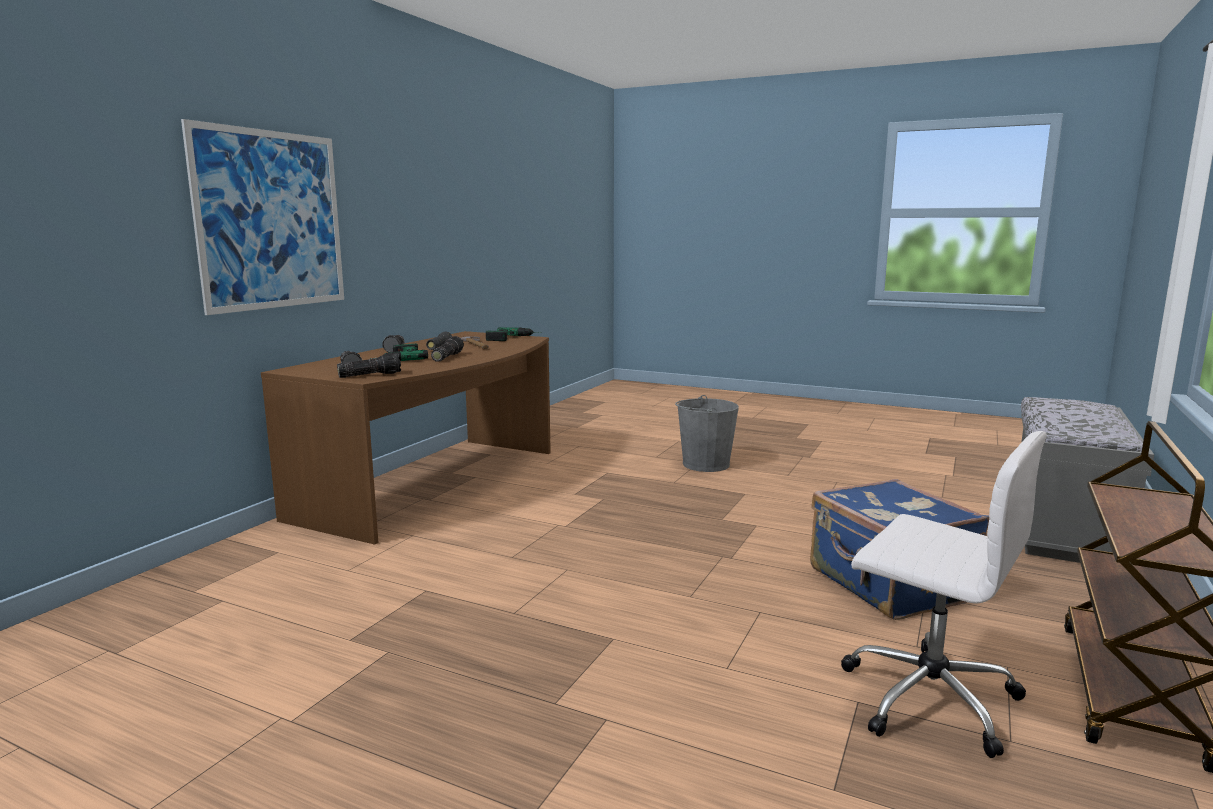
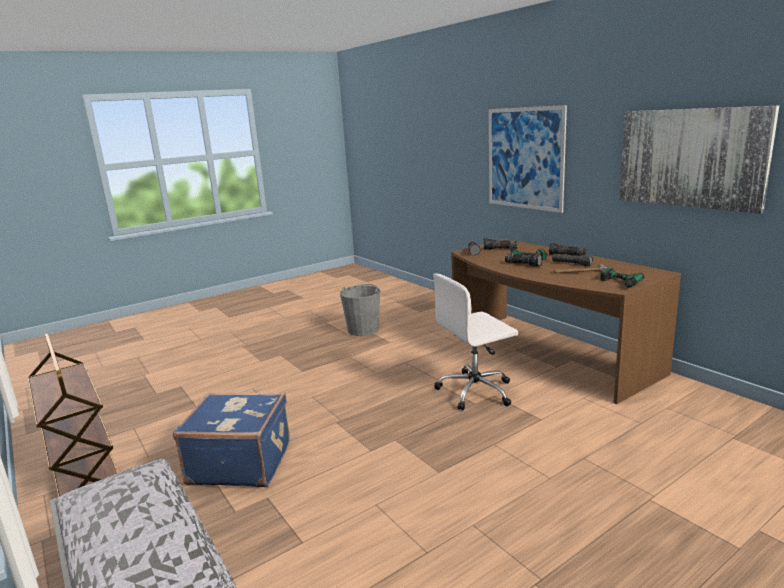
camera: 120 degrees right, 5 degrees up
grey bucket [675,395,739,472] -> grey bucket moved to [340,284,380,336]
white office chair [841,431,1047,758] -> white office chair moved to [433,273,518,410]
none -> picture [619,106,779,214]

